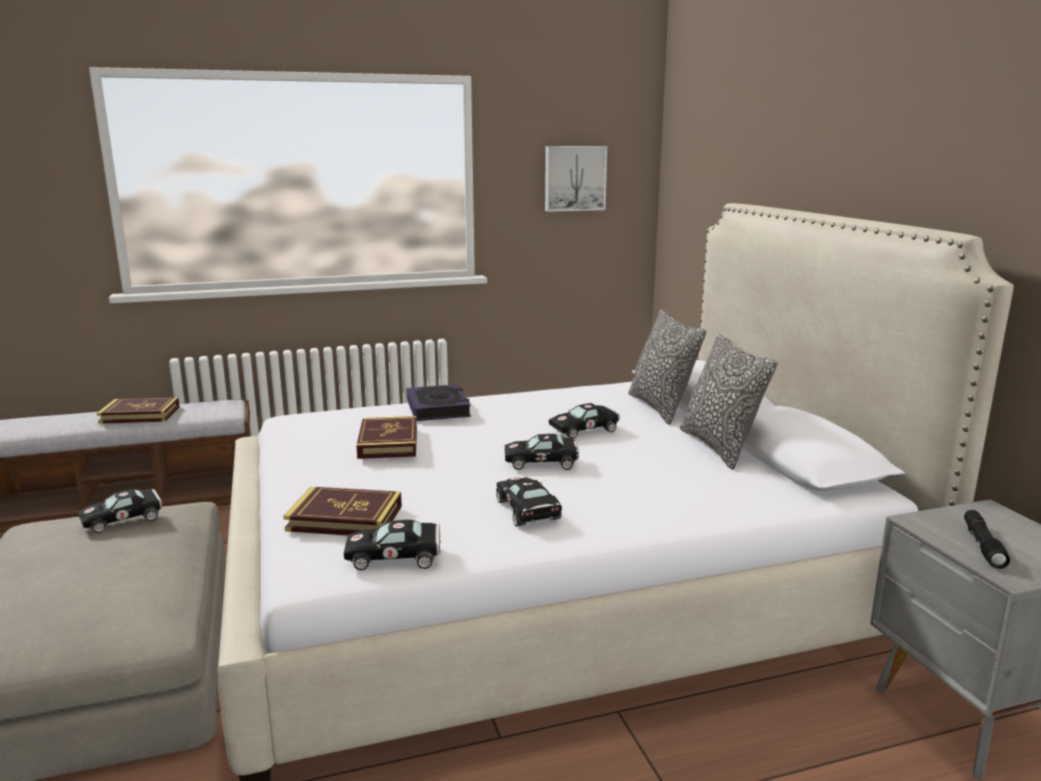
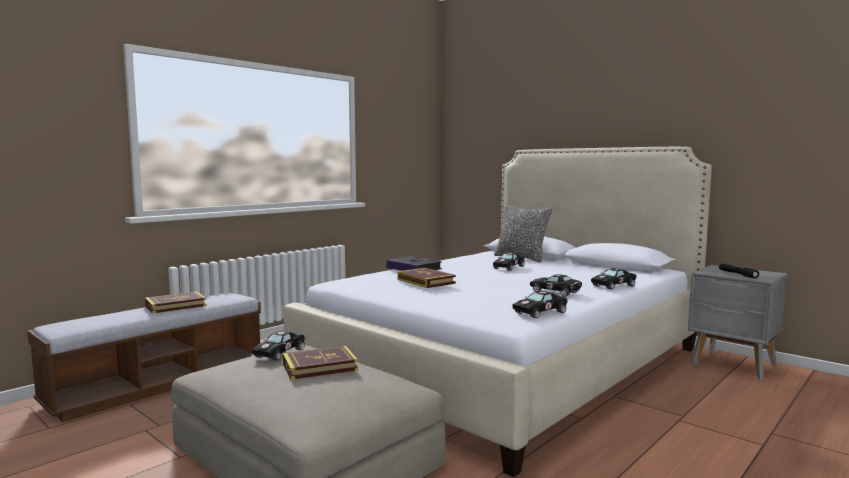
camera: 30 degrees left, 10 degrees down
book [284,487,402,536] -> book moved to [283,346,358,380]
black toy car [505,434,579,470] -> black toy car moved to [591,268,637,290]
picture [545,146,607,212] -> none
pillow [680,334,778,469] -> none

